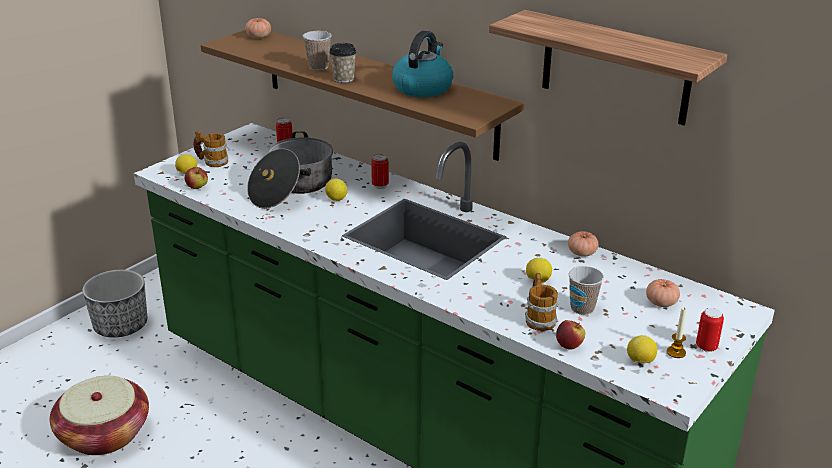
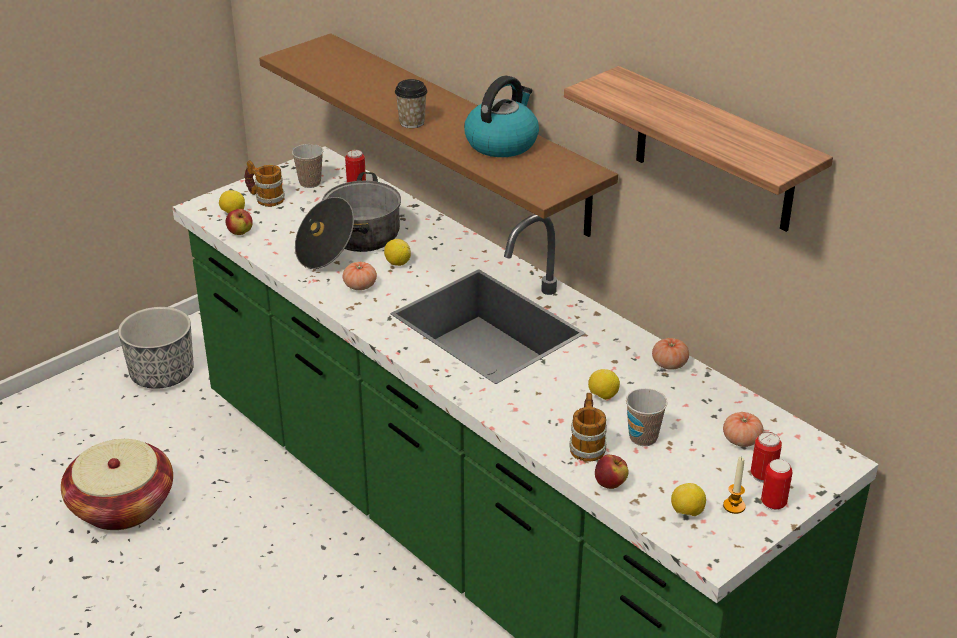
camera: 10 degrees right, 5 degrees up
tomato [245,18,271,38] -> tomato moved to [343,262,377,290]
cup [303,31,332,71] -> cup moved to [292,144,323,188]
can [371,154,389,189] -> can moved to [751,432,782,483]

